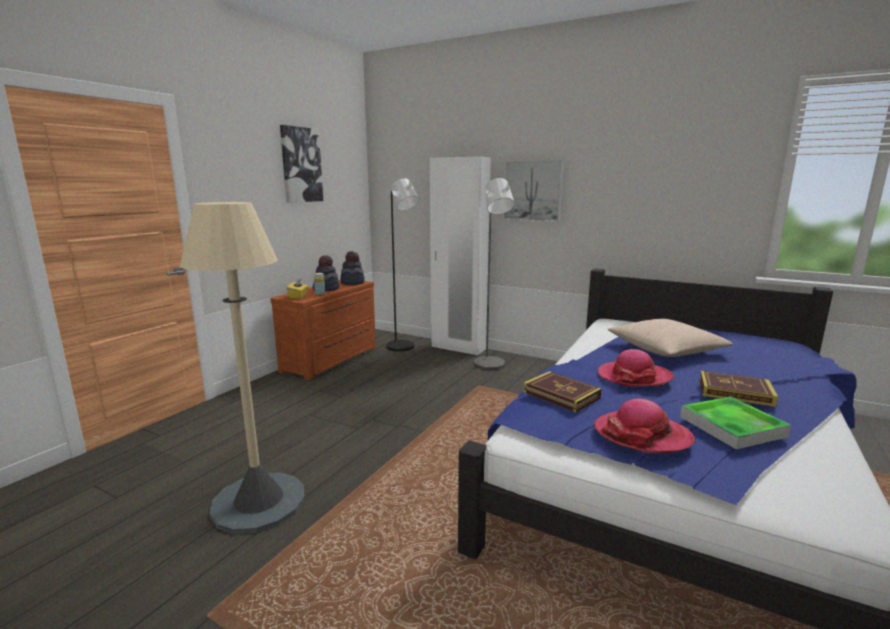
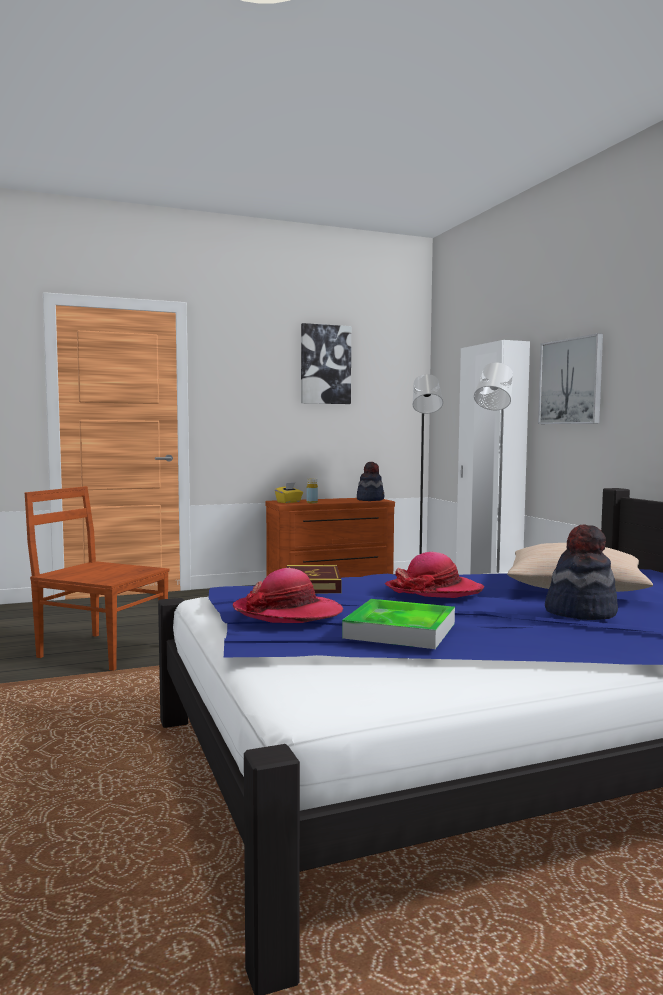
camera: 40 degrees right, 10 degrees down
beige floor lamp [180,202,305,534] -> brown chair [24,486,169,671]
hat [313,255,340,291] -> hat moved to [545,524,618,620]
book [699,371,778,407] -> none

